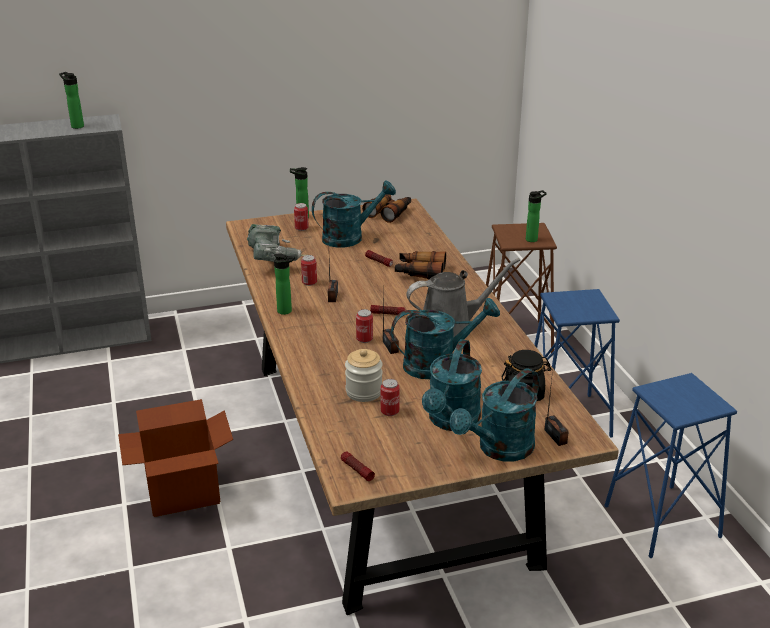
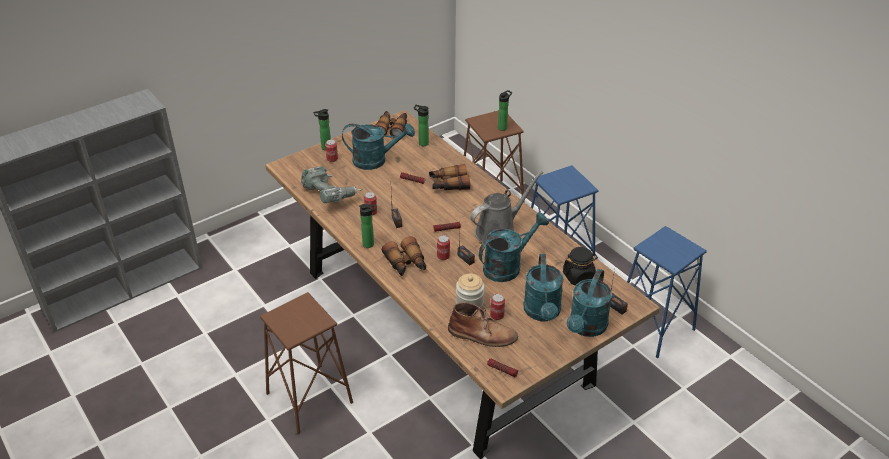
camera: 20 degrees left, 10 degrees up
bottle [59,72,84,129] -> bottle moved to [414,105,429,146]
cardboard box [118,399,233,517] -> brown stool [260,292,353,434]
turquoise watering can [312,180,396,248] -> turquoise watering can turned 45 degrees clockwise [342,123,415,170]
none -> binoculars [382,236,426,276]
none -> brown boot [448,302,518,347]

